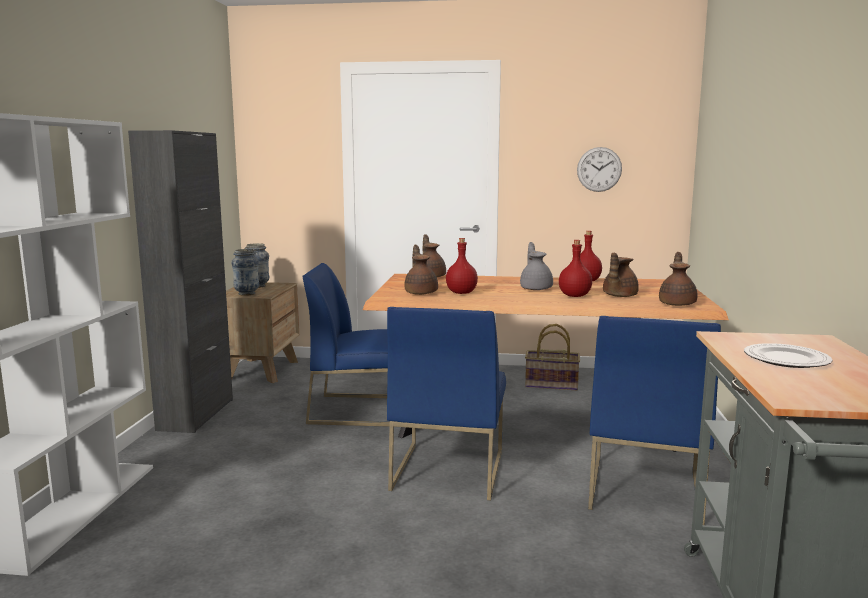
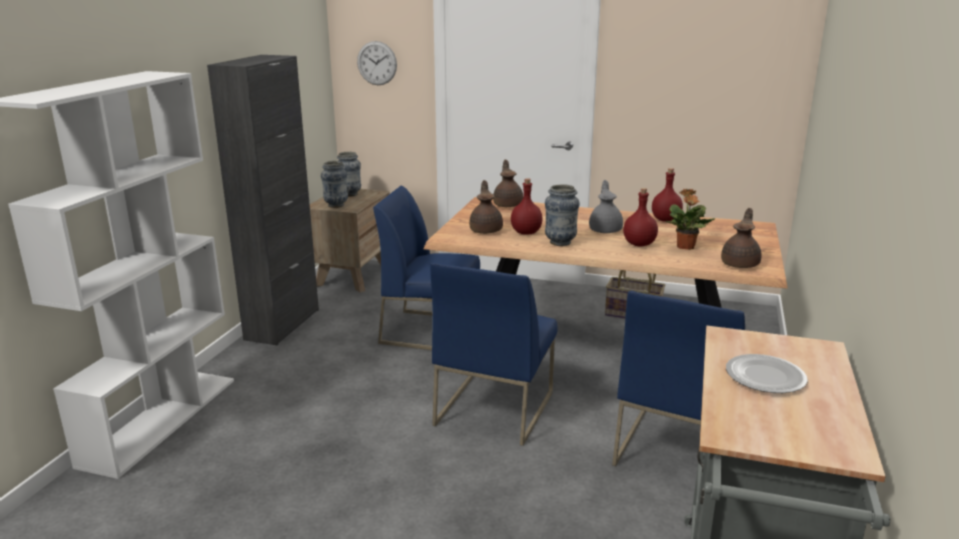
camera: 10 degrees right, 10 degrees up
wall clock [577,147,622,192] -> wall clock moved to [357,41,397,85]
brown teapot [603,253,639,297] -> potted plant [666,189,716,250]
none -> vase [545,184,580,246]

